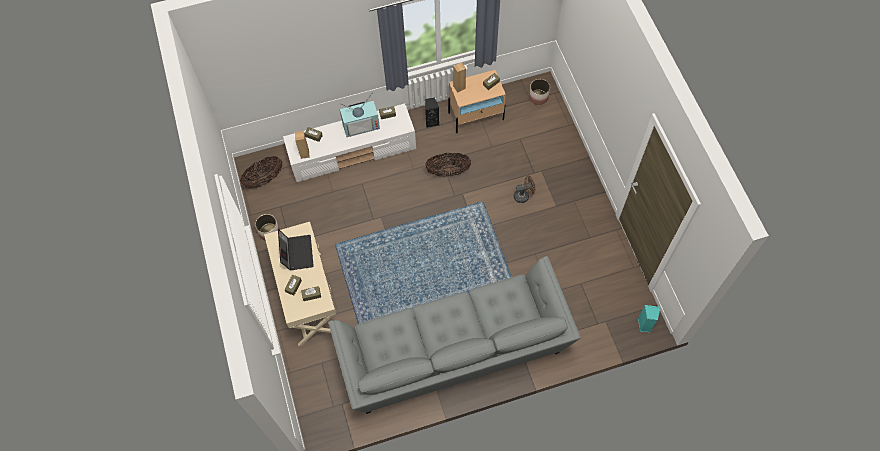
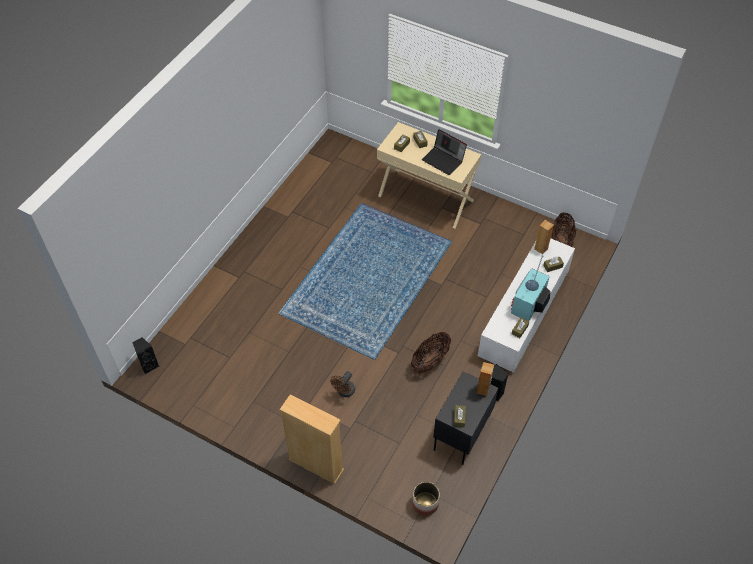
camera: 135 degrees right, 10 degrees down
planter [255,214,280,241] -> none
grey sofa [328,256,581,414] -> none
beige nightstand [448,70,506,133] -> black nightstand [433,371,498,465]
turquoise speaker [638,305,661,332] -> black speaker [132,337,159,374]
none -> beige bookcase [280,394,344,484]

